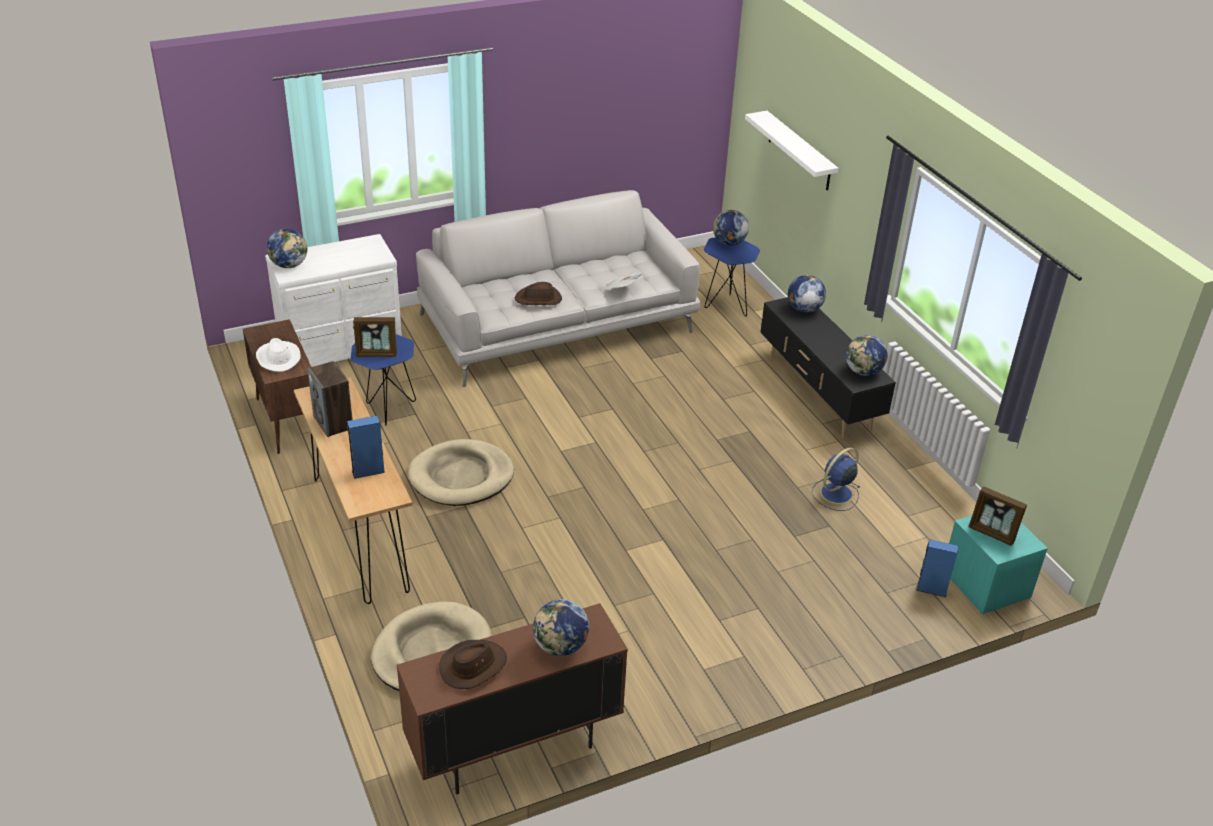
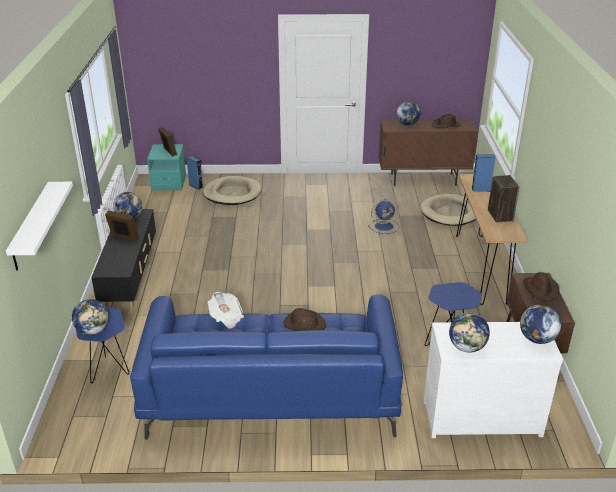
camera: 155 degrees left, 5 degrees down
white hat [256,338,301,372] -> brown hat [523,272,559,302]
picture frame [353,317,397,357] -> picture frame moved to [105,211,139,241]
beige dog bed [408,439,514,506] -> beige dog bed moved to [203,176,262,205]
grey sofa [416,190,700,387] -> blue sofa [130,294,403,440]
globe [788,275,826,313] -> globe moved to [449,312,490,353]
blue fan [812,448,861,511] -> blue fan moved to [368,197,399,234]

